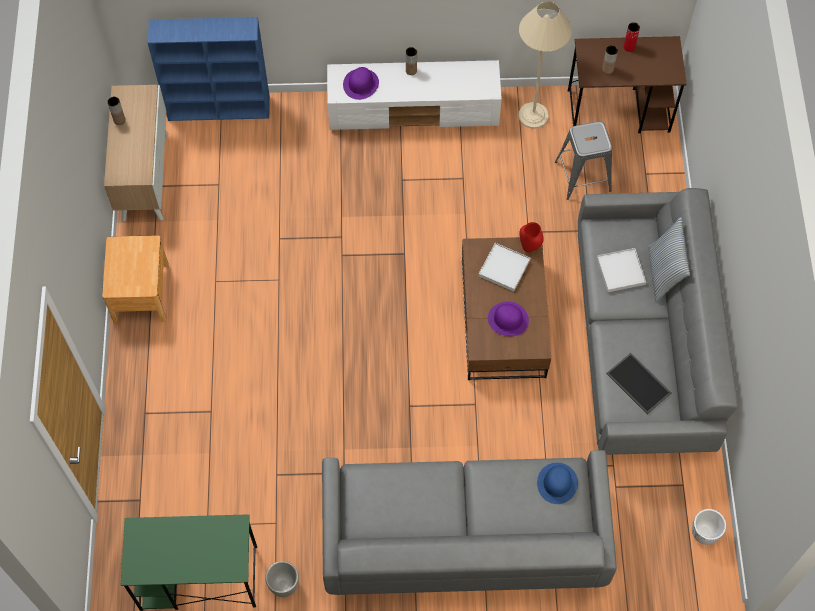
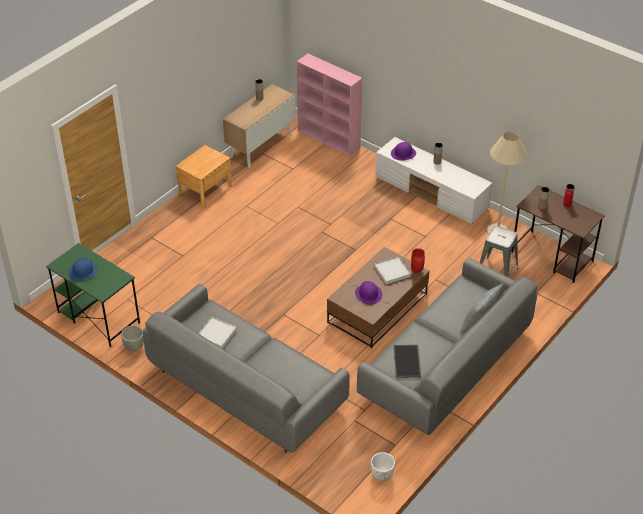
camera: 40 degrees right, 20 degrees down
blue bookcase [147,17,270,121] -> pink bookcase [297,54,362,156]
blue hat [537,463,578,504] -> blue hat moved to [69,258,98,281]
white tray [597,248,646,292] -> white tray moved to [199,317,237,348]

